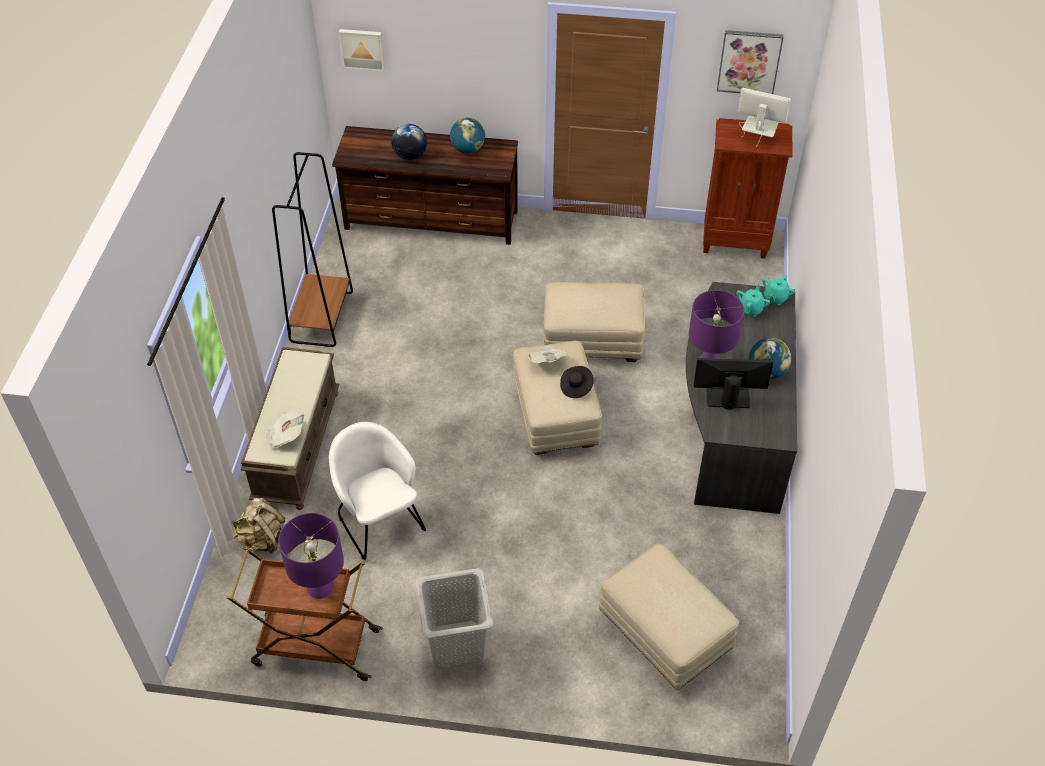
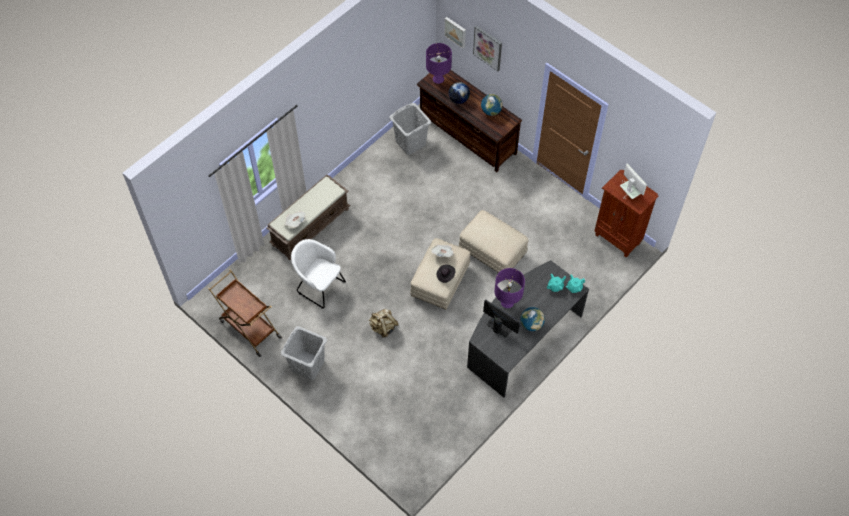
camera: 35 degrees right, 10 degrees up
beige backpack [232,498,285,554] -> beige backpack moved to [369,309,399,338]
clothes rack [272,152,353,347] -> none
purple table lamp [278,513,344,599] -> purple table lamp moved to [426,43,452,84]
white armchair [329,422,426,560] -> white armchair turned 60 degrees counterclockwise [291,239,346,309]
beige ottoman [599,544,739,691] -> none
picture [717,30,784,94] -> picture moved to [473,25,502,71]
none -> grey laundry basket [390,103,431,155]

